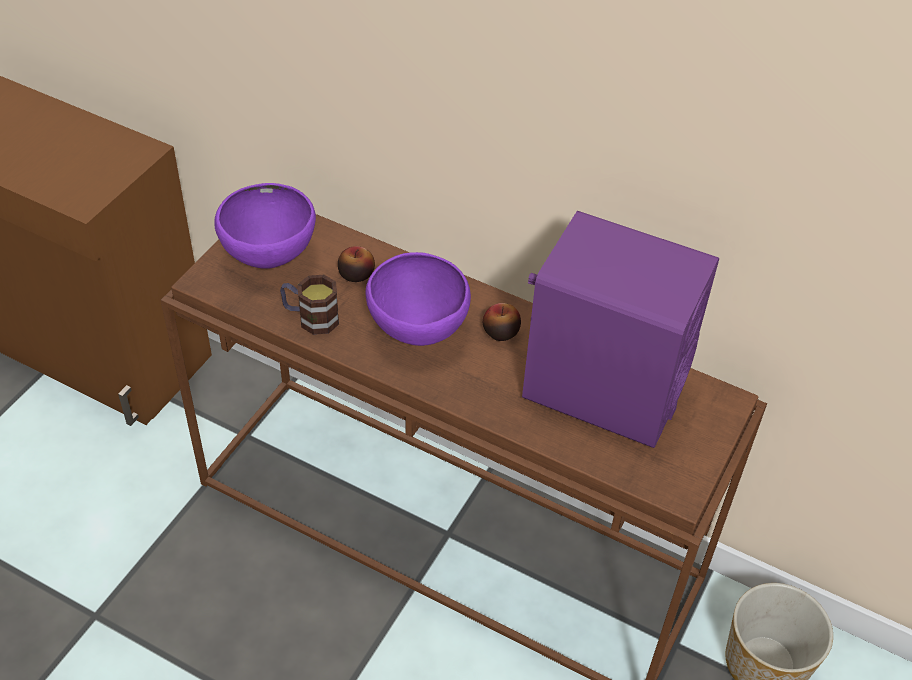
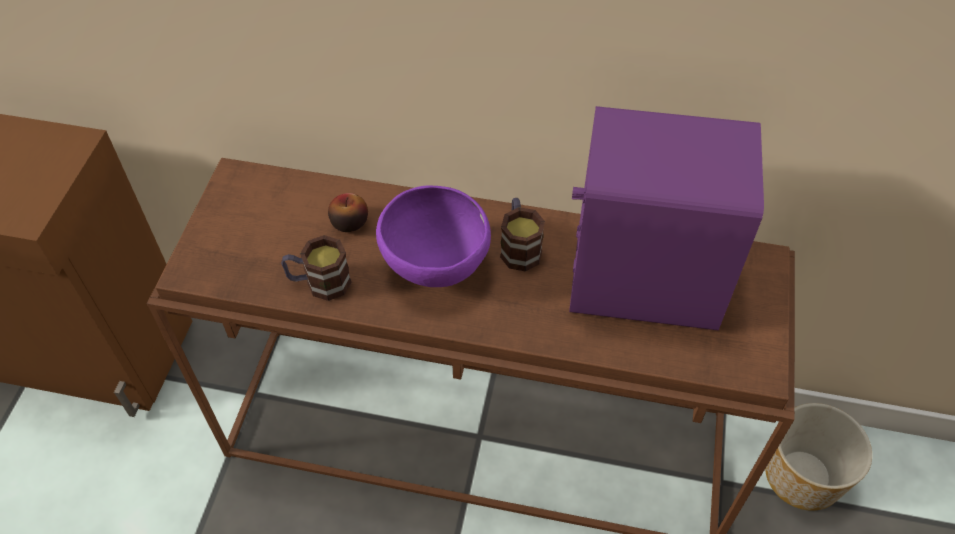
camera: 15 degrees left, 5 degrees up
purple bowl [214,183,316,269] -> none
apple [483,303,521,341] -> mug [500,198,545,271]

